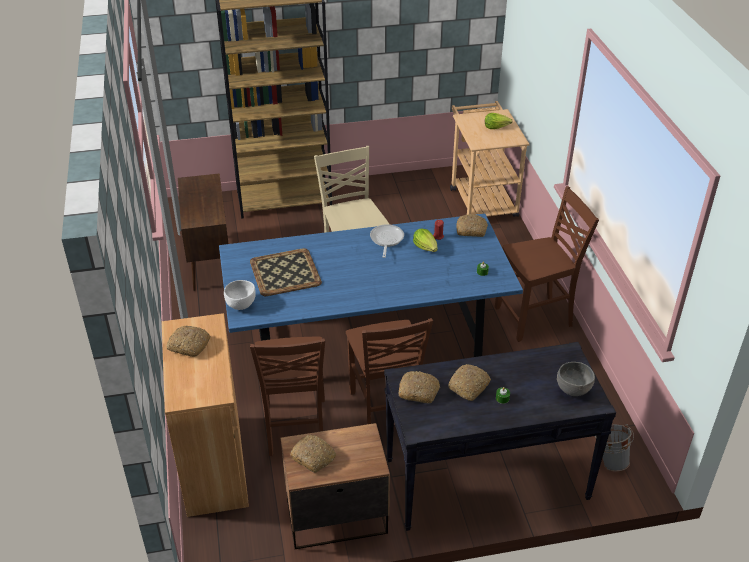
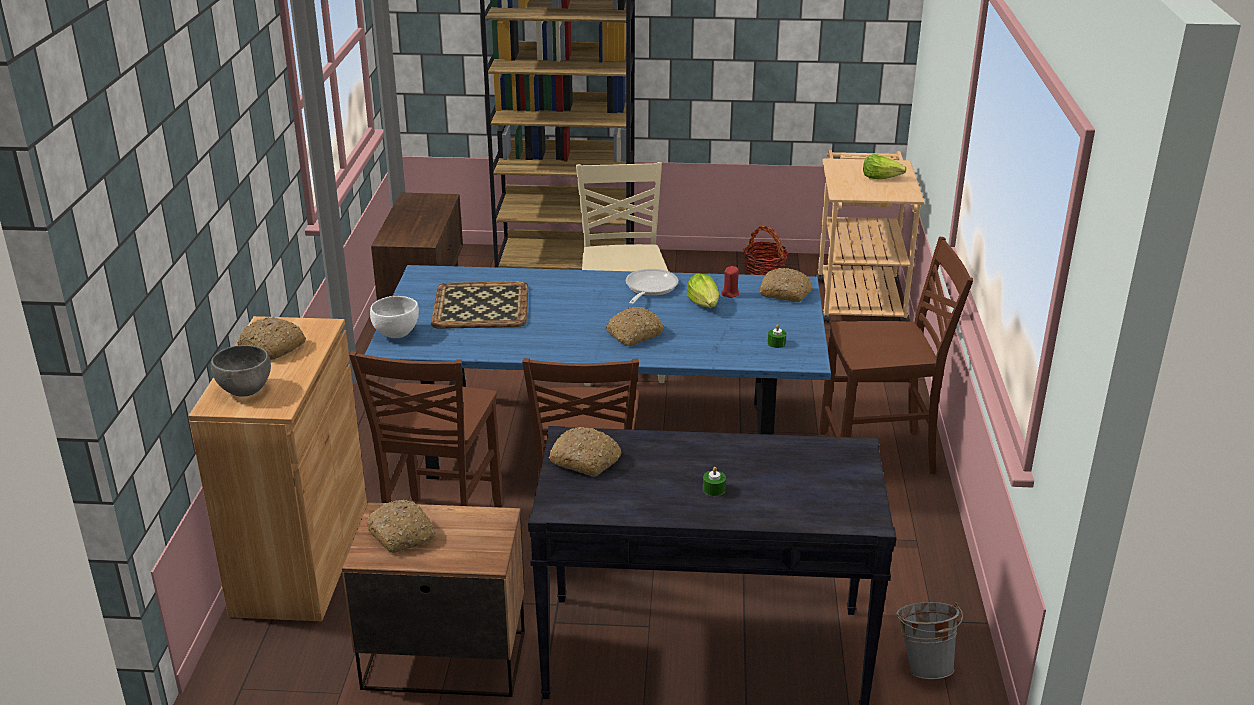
camera: 15 degrees right, 10 degrees down
bread [448,364,491,401] -> bread moved to [606,307,664,346]
grey bowl [557,362,595,396] -> grey bowl moved to [211,345,271,397]
none -> basket [743,226,788,275]

